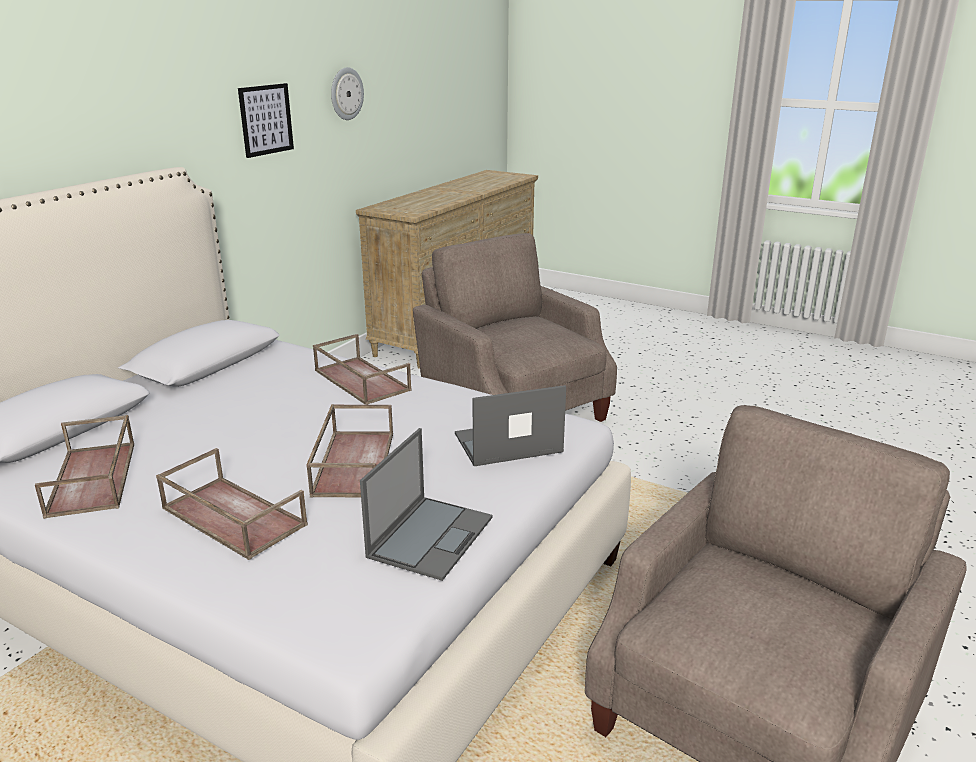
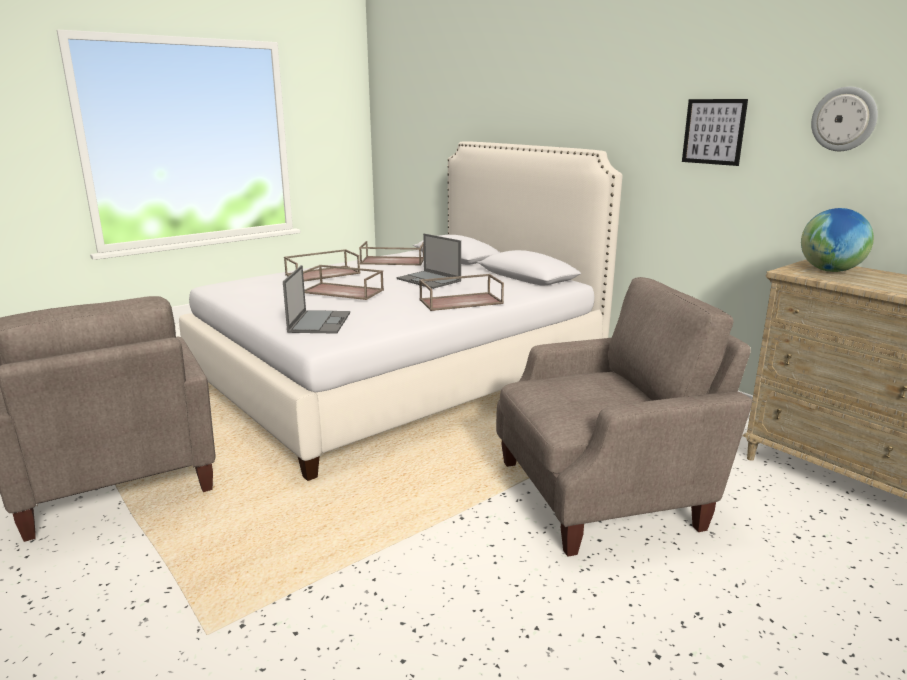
camera: 110 degrees right, 5 degrees down
laptop [360,428,493,581] -> laptop moved to [397,234,461,289]
none -> globe [801,208,874,272]

